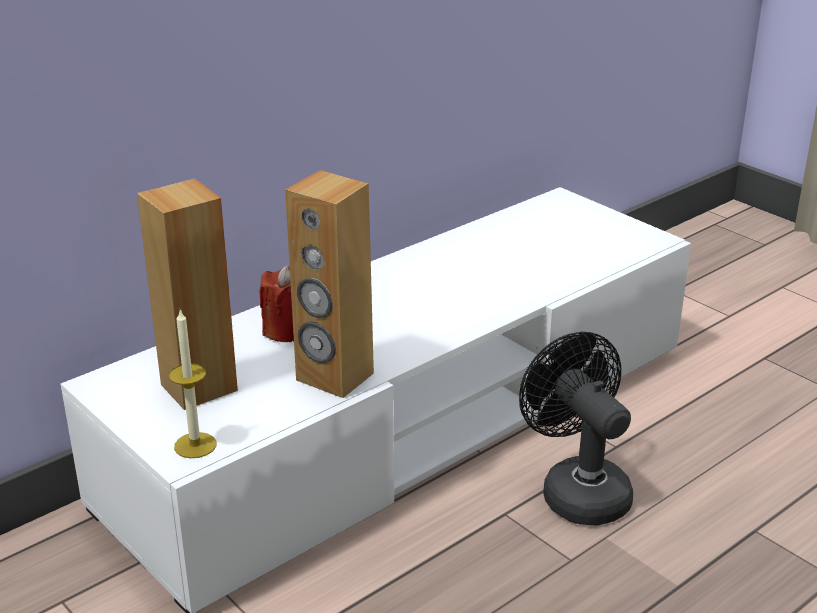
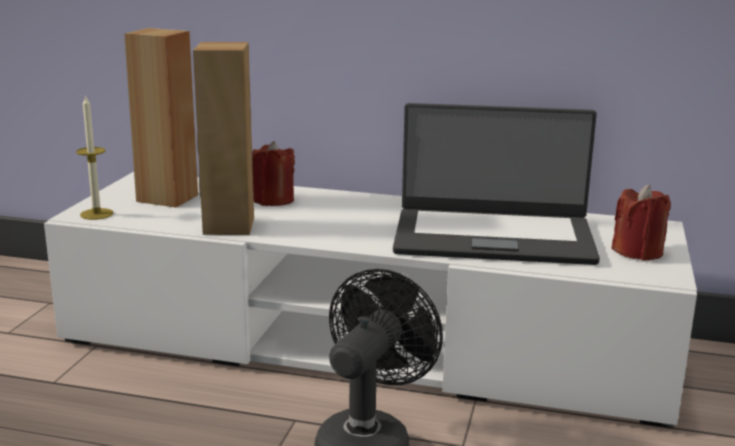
camera: 55 degrees right, 10 degrees down
none -> laptop [393,103,600,265]
none -> red candle [611,184,671,261]

